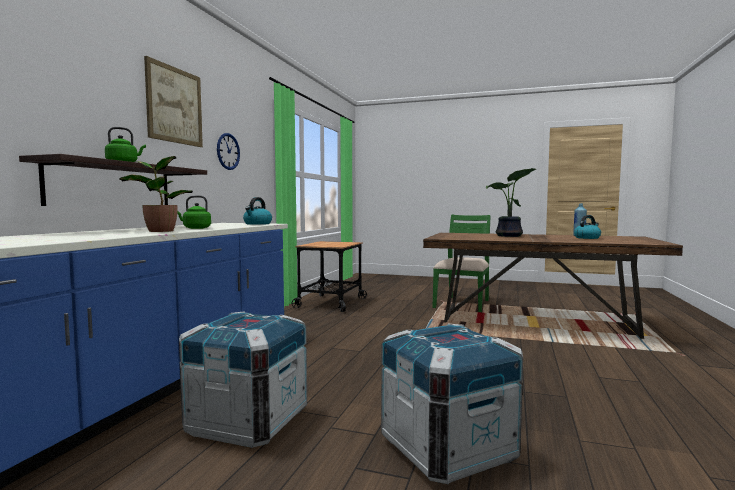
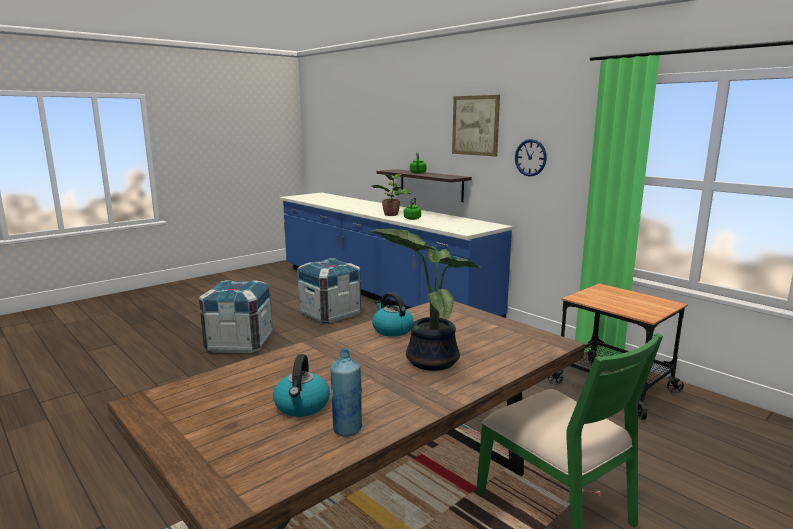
camera: 120 degrees right, 10 degrees up
kettle [243,197,272,225] -> kettle moved to [372,292,414,337]

